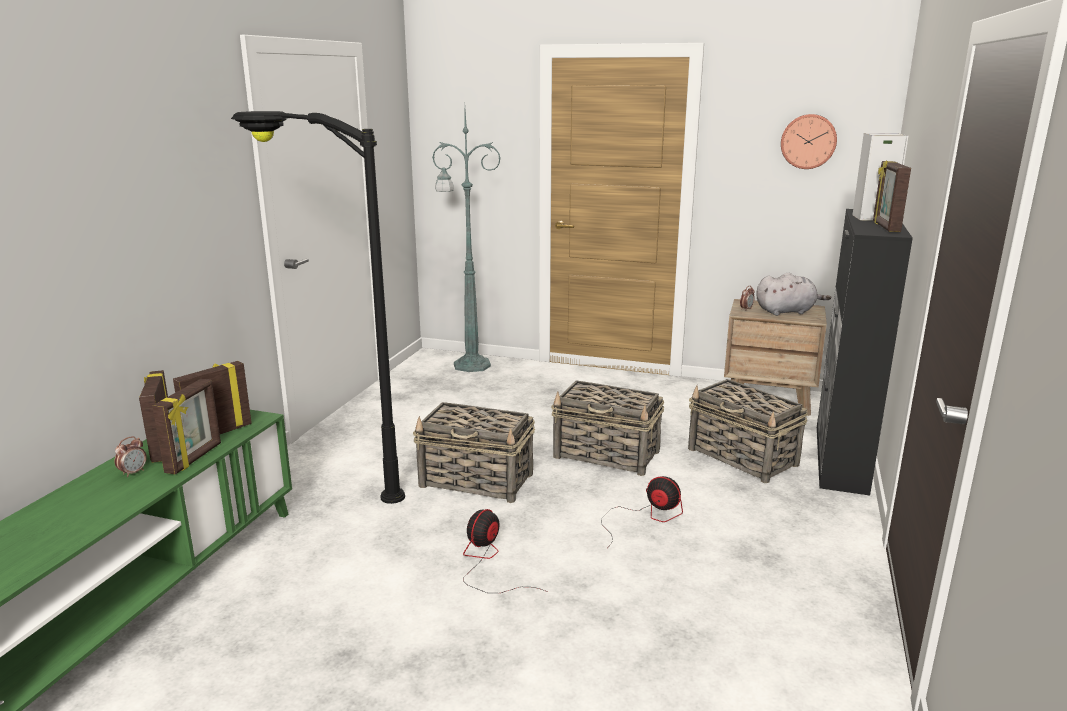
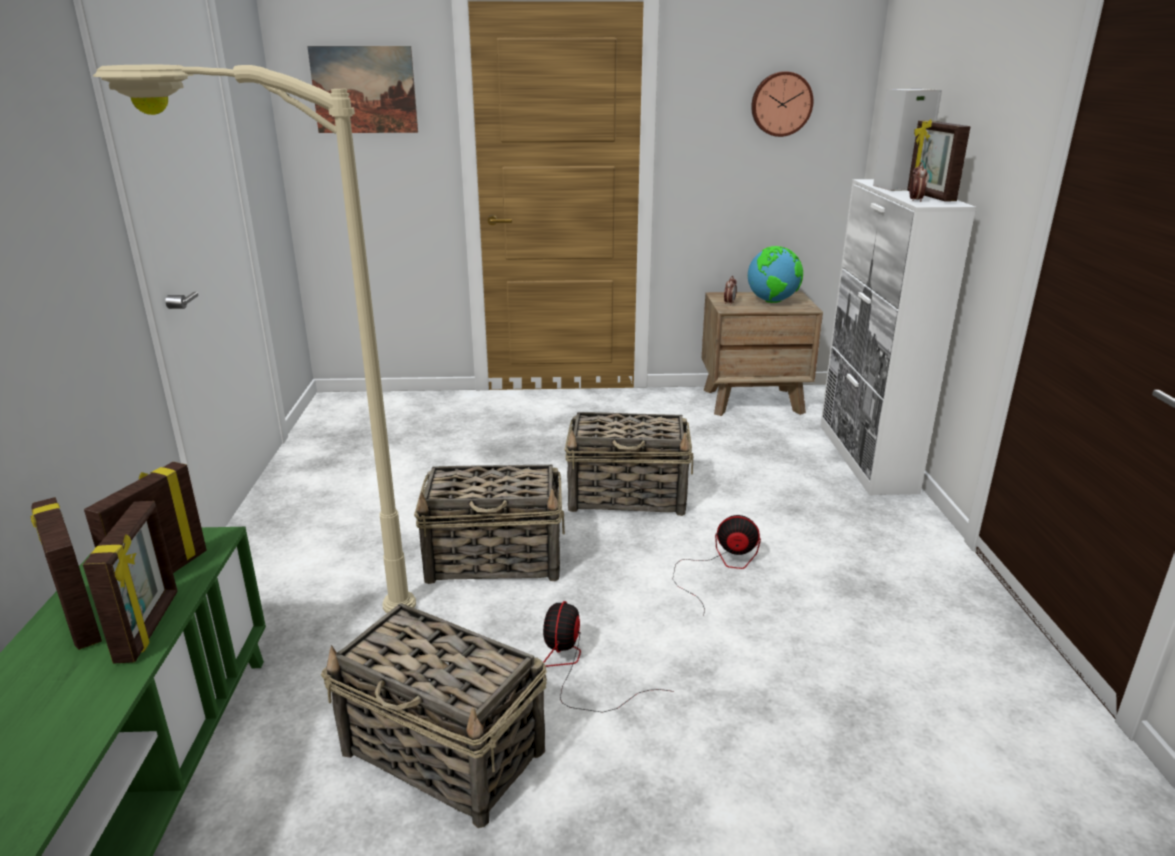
camera: 20 degrees left, 5 degrees up
alarm clock [114,436,147,477] -> alarm clock moved to [909,162,928,202]
black floor lamp [231,111,405,504] -> beige floor lamp [93,65,416,613]
green floor lamp [432,111,501,372] -> none
basket [688,379,808,483] -> basket moved to [321,603,547,828]
grey plush toy [756,273,831,316] -> globe [748,246,803,303]
black cabinet [817,209,913,496] -> white cabinet [820,179,976,495]
none -> picture [307,46,418,133]

